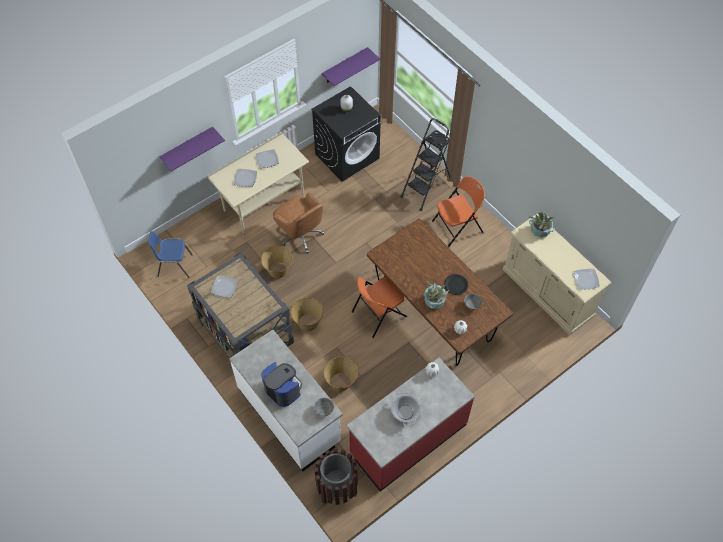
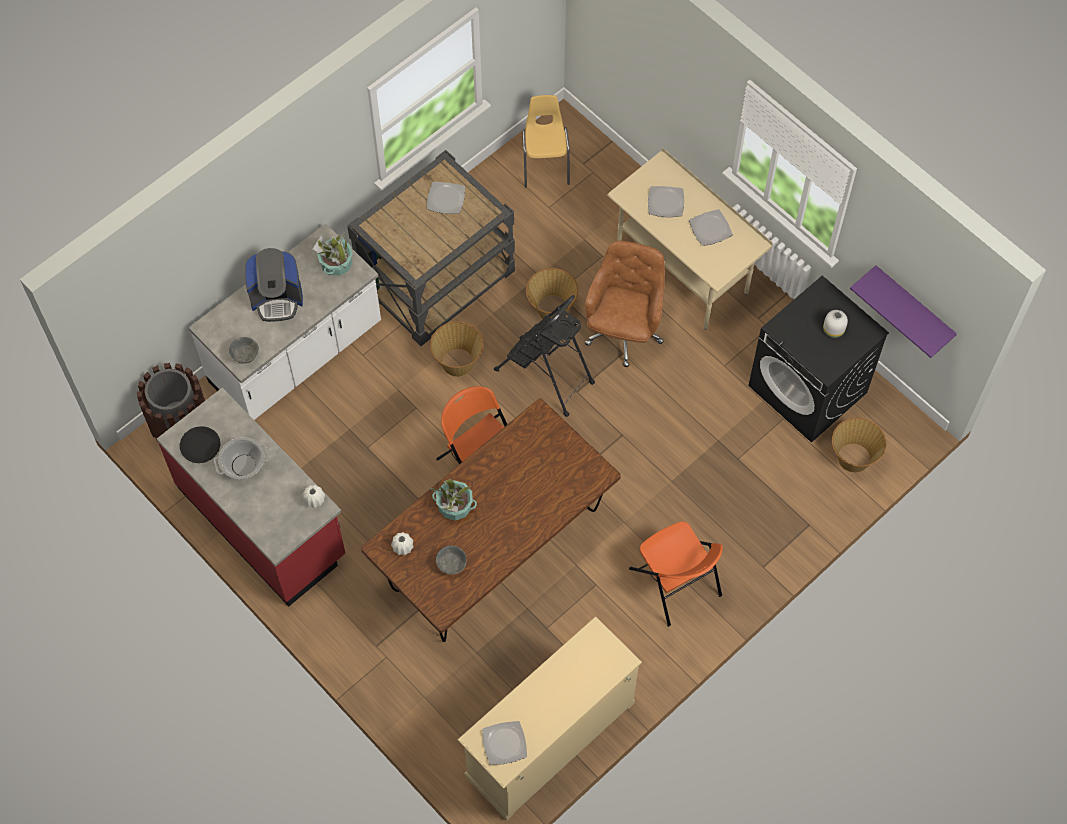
camera: 85 degrees right, 5 degrees up
blue chair [148,231,193,278] -> yellow chair [523,95,570,187]
purple shelf [159,127,225,171] -> none
coffee machine [261,362,302,407] -> coffee machine turned 45 degrees clockwise [245,248,303,322]
brown office chair [273,193,324,253] -> brown office chair turned 150 degrees clockwise [585,241,665,367]
basket [323,357,358,392] -> basket moved to [832,418,886,473]
step ladder [400,118,450,211] -> step ladder moved to [494,295,595,417]
black plate [444,274,468,295] -> black plate moved to [180,426,220,463]
potted plant [529,212,555,238] -> potted plant moved to [313,233,353,276]

